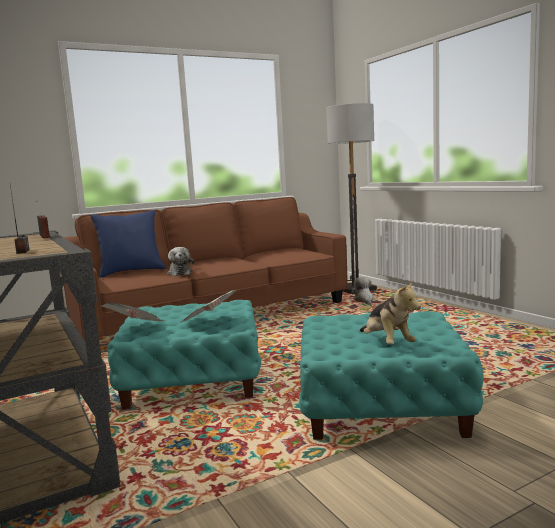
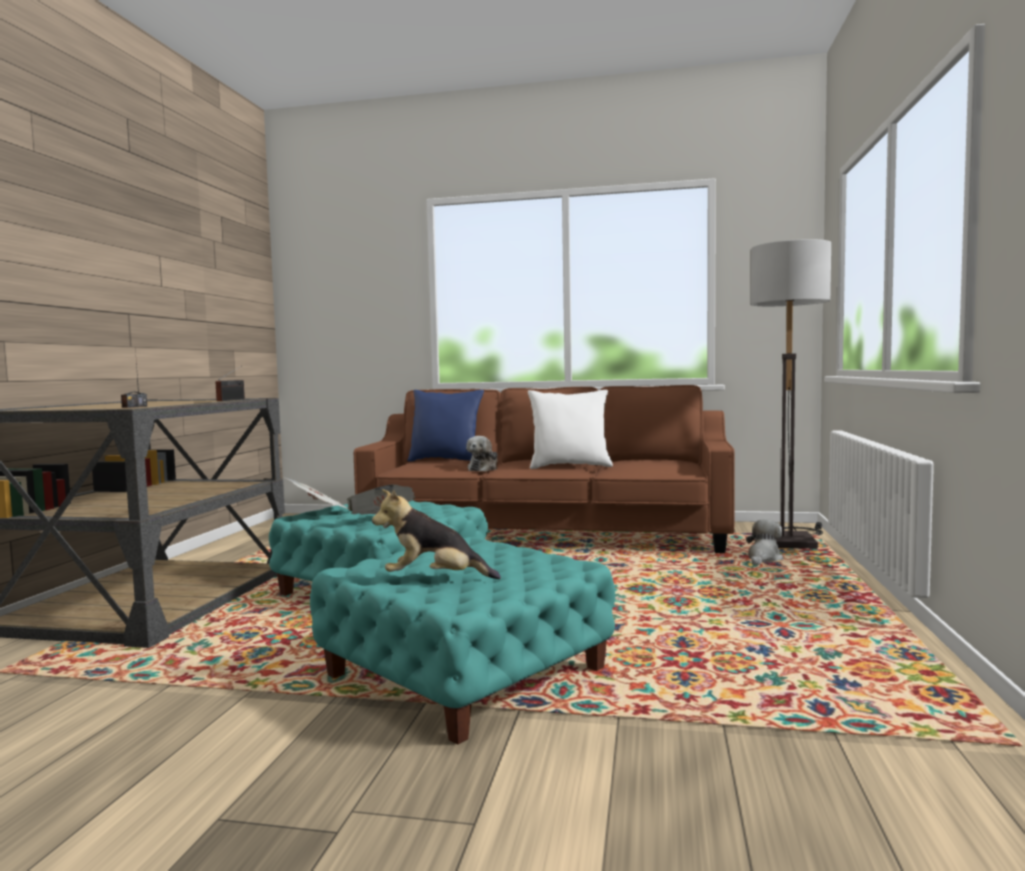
camera: 40 degrees right, 5 degrees down
plush toy [360,281,421,344] -> plush toy turned 75 degrees clockwise [372,489,501,579]
none -> white pillow [528,390,613,469]

